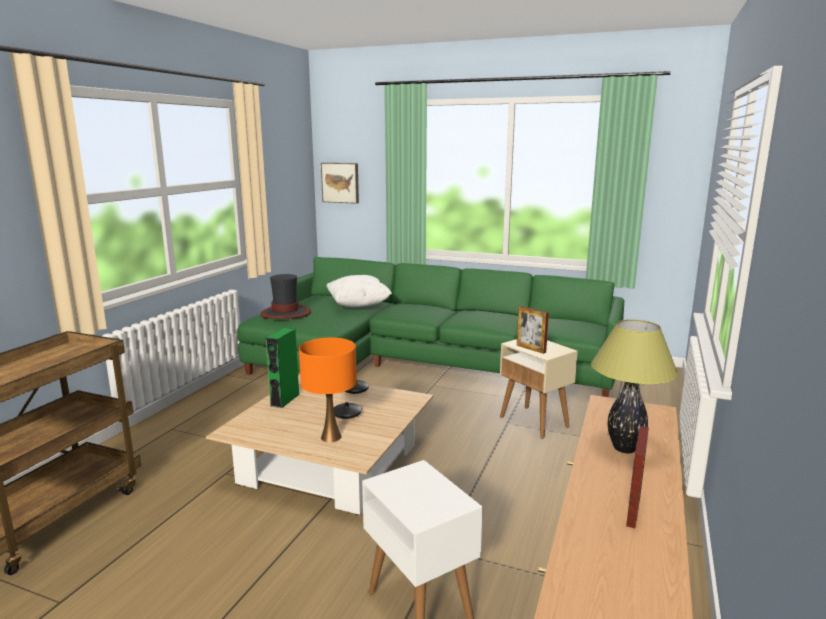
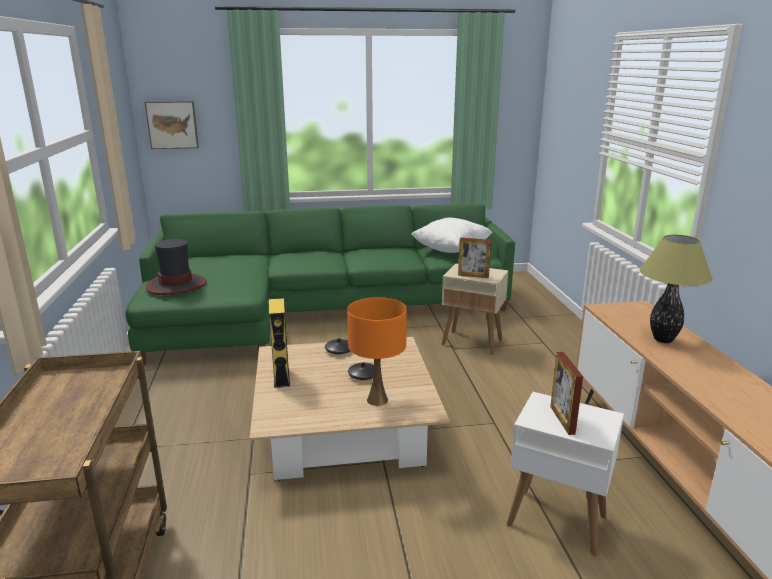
camera: 30 degrees left, 5 degrees up
green speaker [266,328,300,408] -> yellow speaker [269,298,290,388]
white pillow [326,275,392,307] -> white pillow moved to [411,218,493,253]
picture frame [626,426,649,529] -> picture frame moved to [550,352,583,435]

